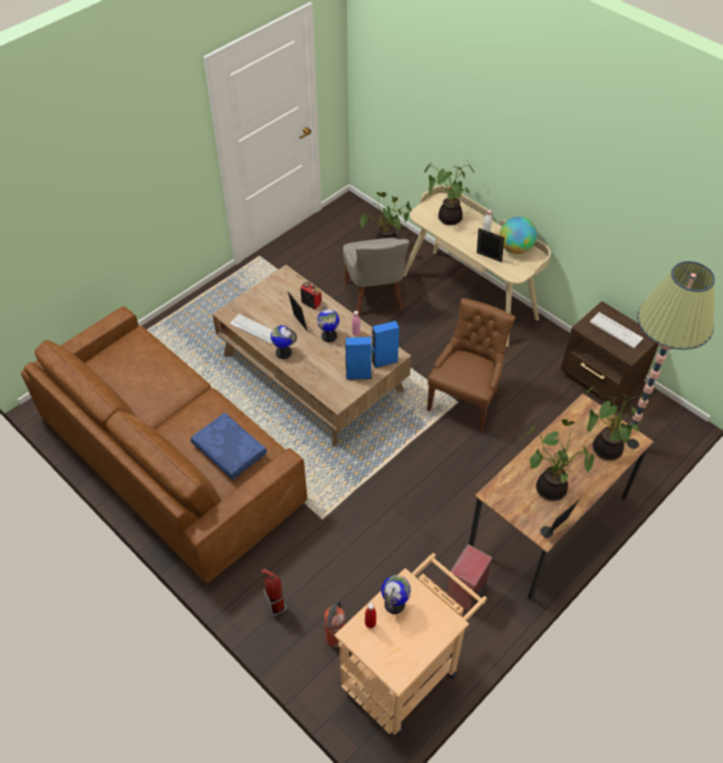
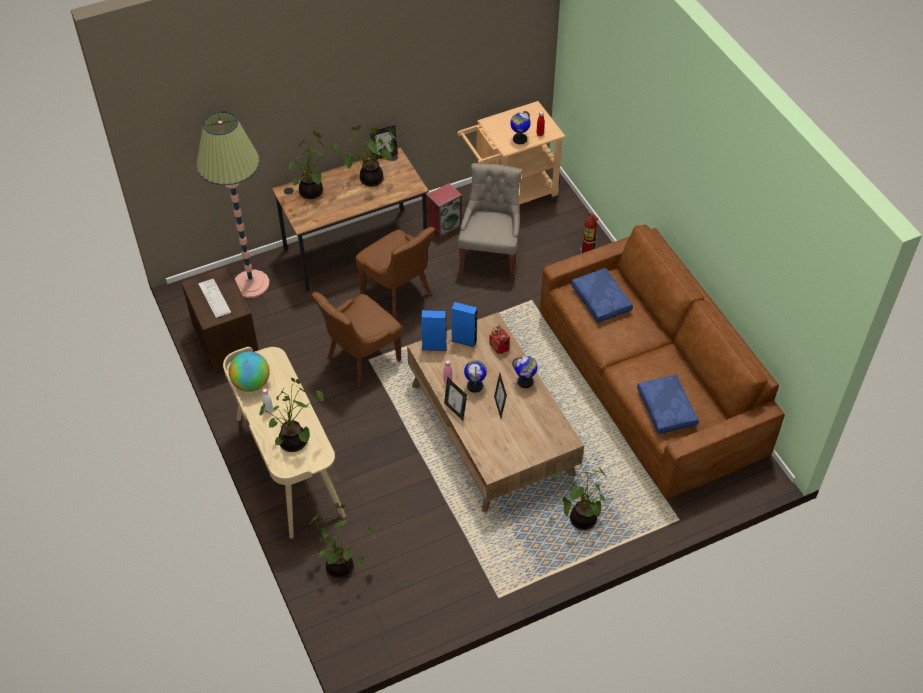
camera: 160 degrees left, 0 degrees up
keyboard [230,314,272,344] -> none
radio [300,282,322,310] -> radio moved to [489,325,510,354]
fire extinguisher [324,600,345,648] -> none
grey chair [343,238,410,316] -> grey chair moved to [458,163,522,280]
picture frame [477,228,504,262] -> picture frame moved to [444,377,467,421]
none -> brown chair [355,227,435,319]
none -> potted plant [552,467,606,530]
none -> blue pillow [637,375,699,434]

